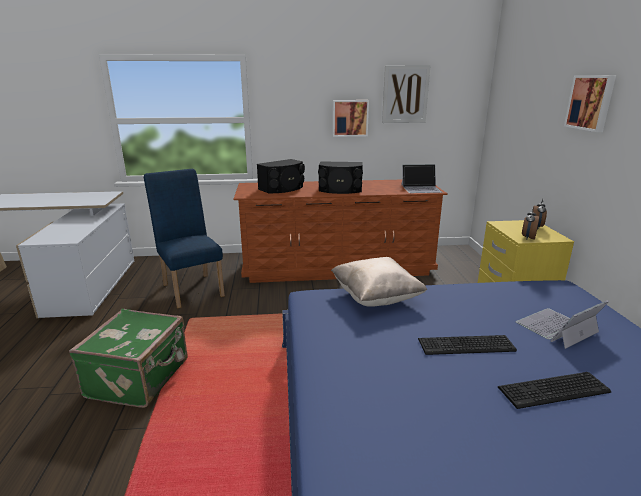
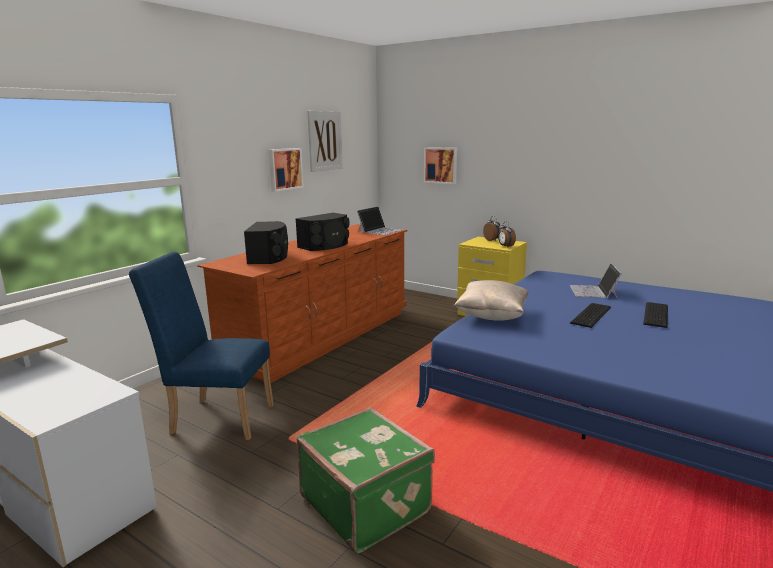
camera: 50 degrees left, 5 degrees down
picture [564,75,616,132] -> picture moved to [424,147,457,184]

